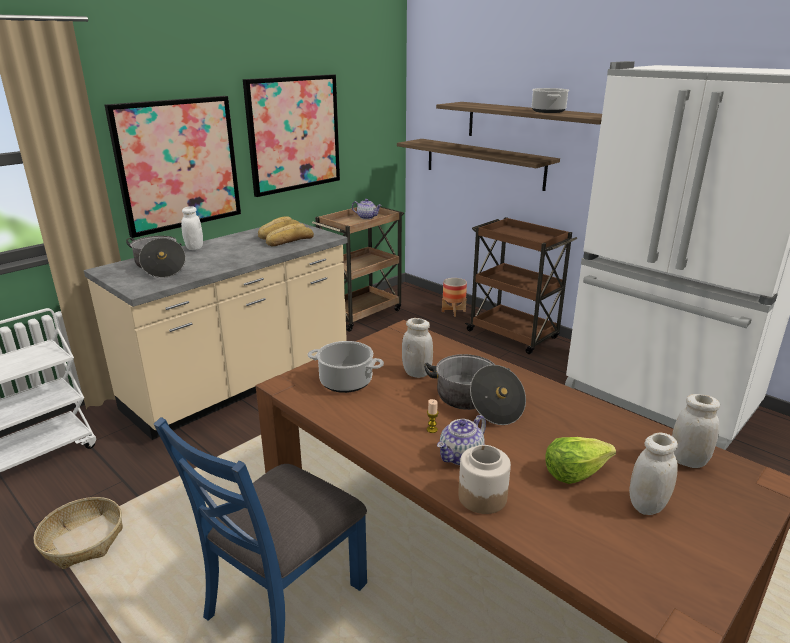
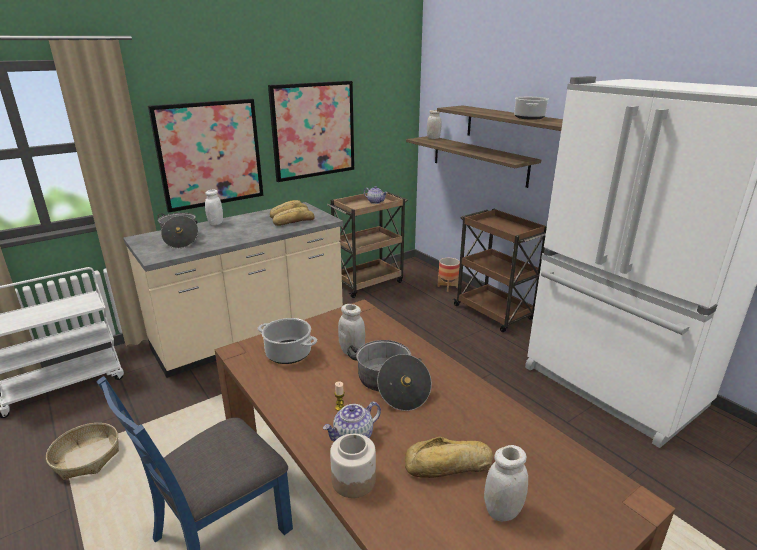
camera: 10 degrees right, 0 degrees up
lettuce [546,437,616,484] -> bread [405,437,493,478]
white jar [672,394,720,468] -> white jar moved to [427,110,442,139]

